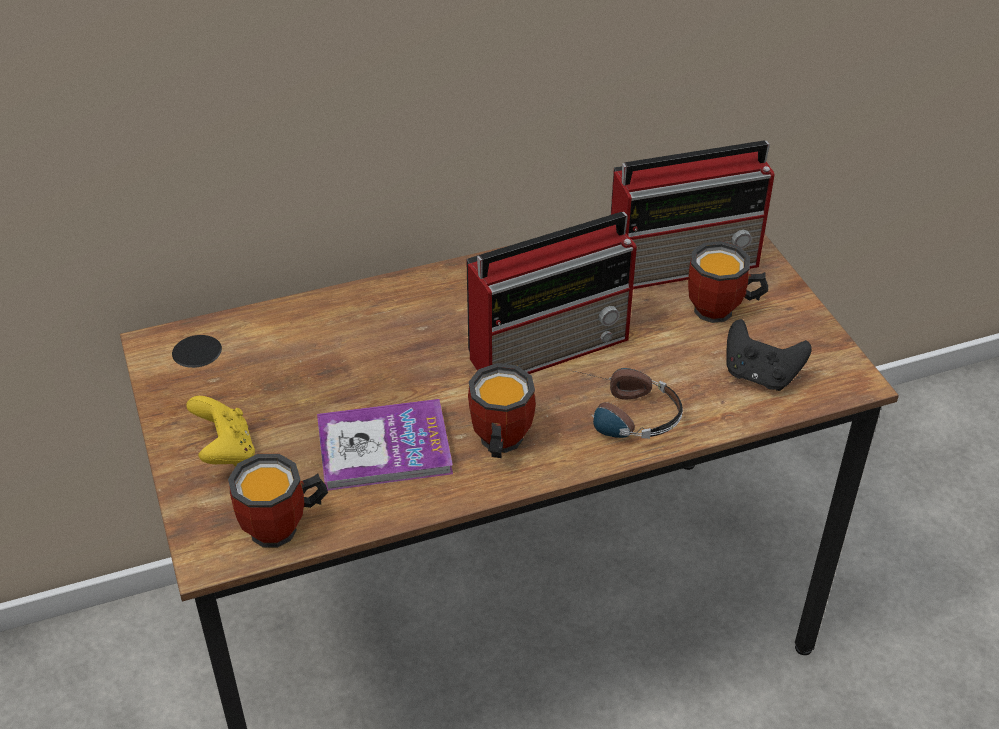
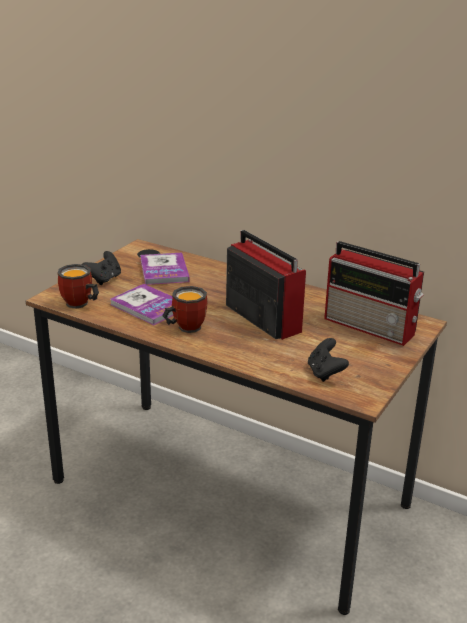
camera: 50 degrees right, 15 degrees down
yellow game controller [186,396,255,467] -> black game controller [82,251,121,285]
radio [466,212,637,374] -> radio turned 150 degrees counterclockwise [226,230,306,340]
headphones [574,368,683,439] -> none
mug [688,241,768,323] -> none
none -> book [140,253,190,285]

